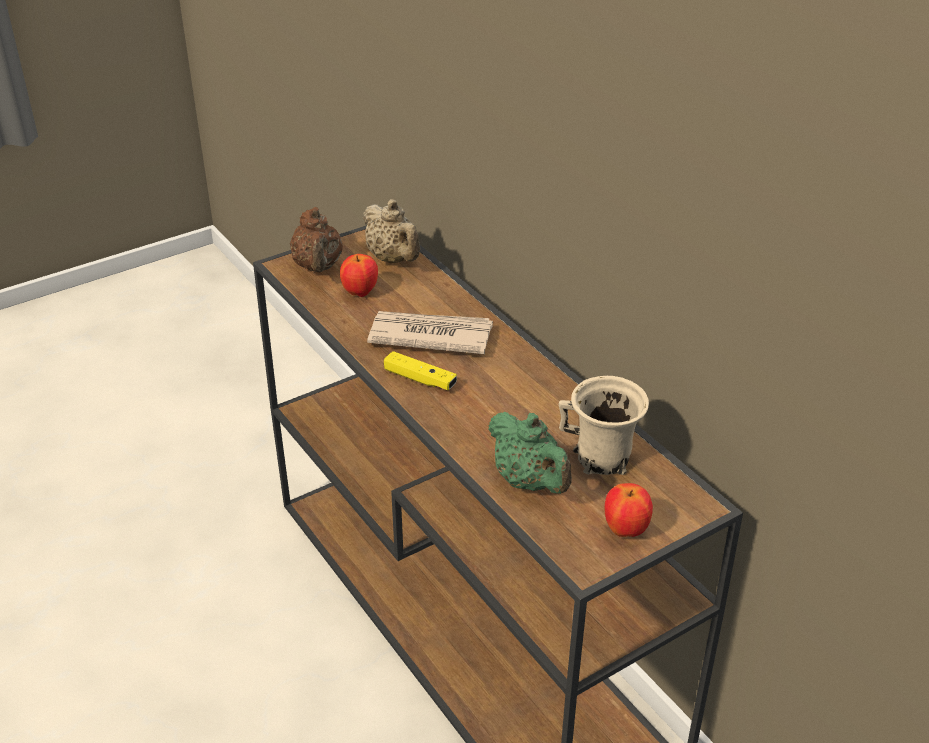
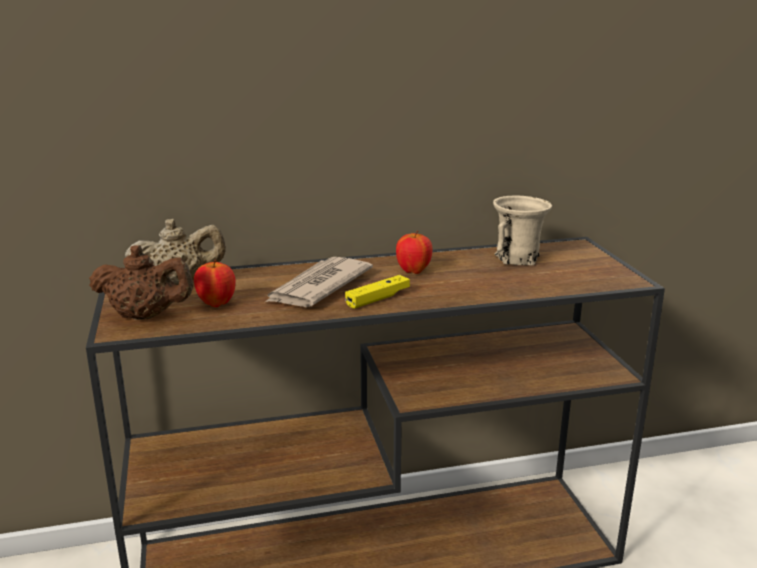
camera: 70 degrees left, 15 degrees down
green teapot [488,412,572,494] -> none
apple [605,483,653,537] -> apple moved to [396,230,433,274]

